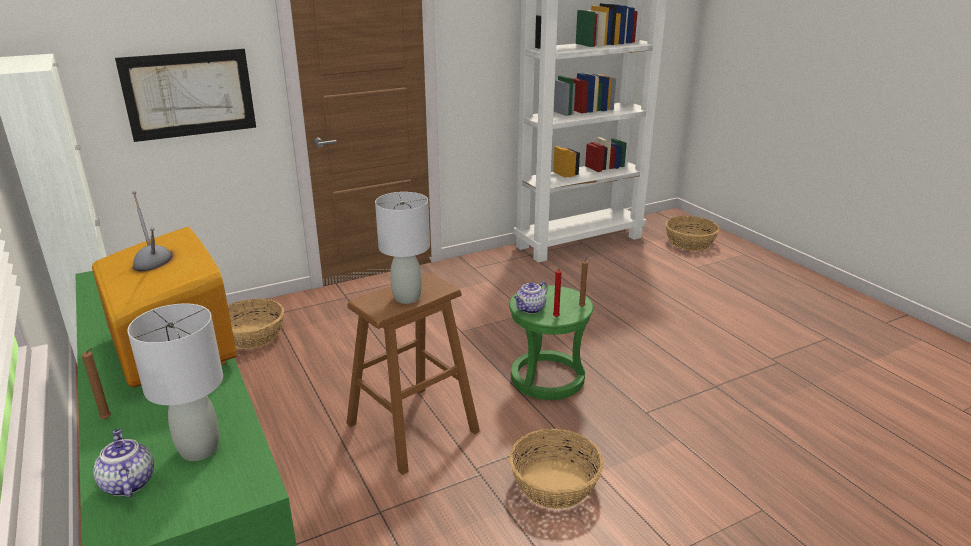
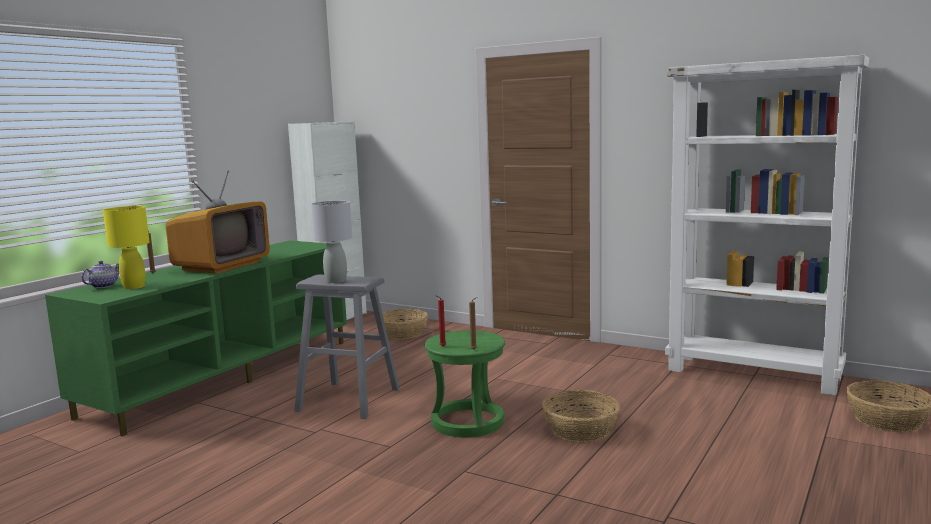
camera: 60 degrees right, 15 degrees down
picture [115,49,256,142] -> none
grey table lamp [127,303,223,461] -> yellow table lamp [103,206,150,289]
brown stool [346,273,480,475] -> grey stool [294,275,400,419]
basket [509,429,603,509] -> basket moved to [542,390,620,442]
teapot [514,281,548,314] -> none

